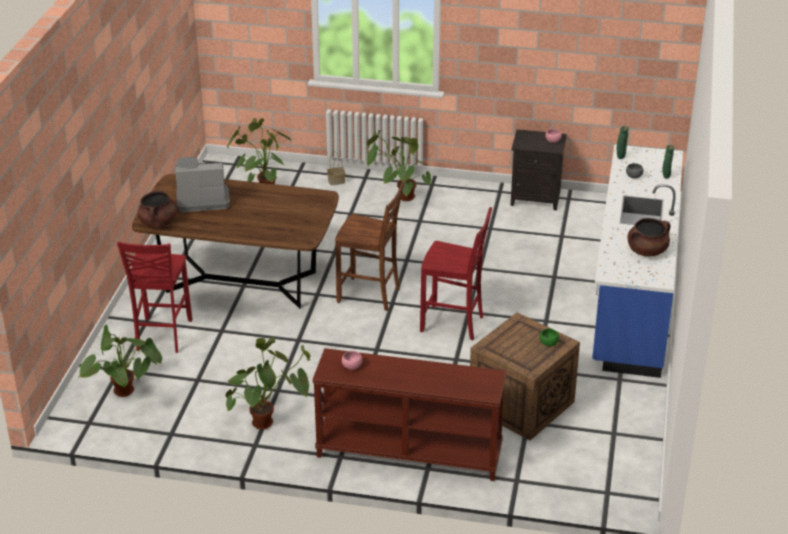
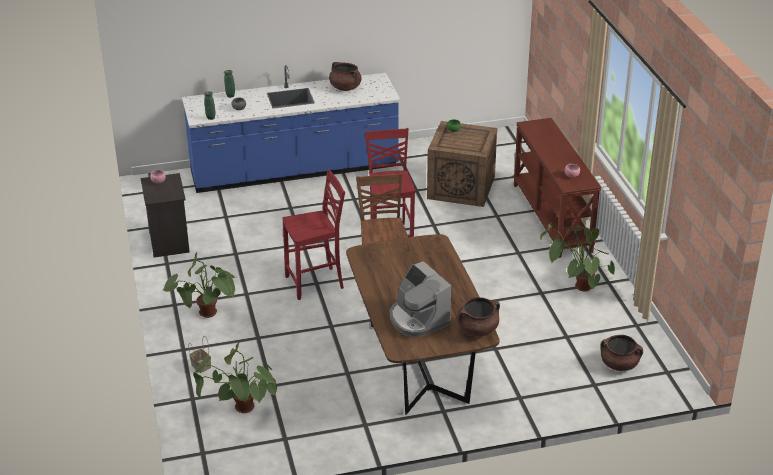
camera: 115 degrees left, 0 degrees up
potted plant [78,325,162,397] -> brown cooking pot [601,335,643,371]
red chair [117,242,192,353] -> red chair moved to [283,169,345,300]

